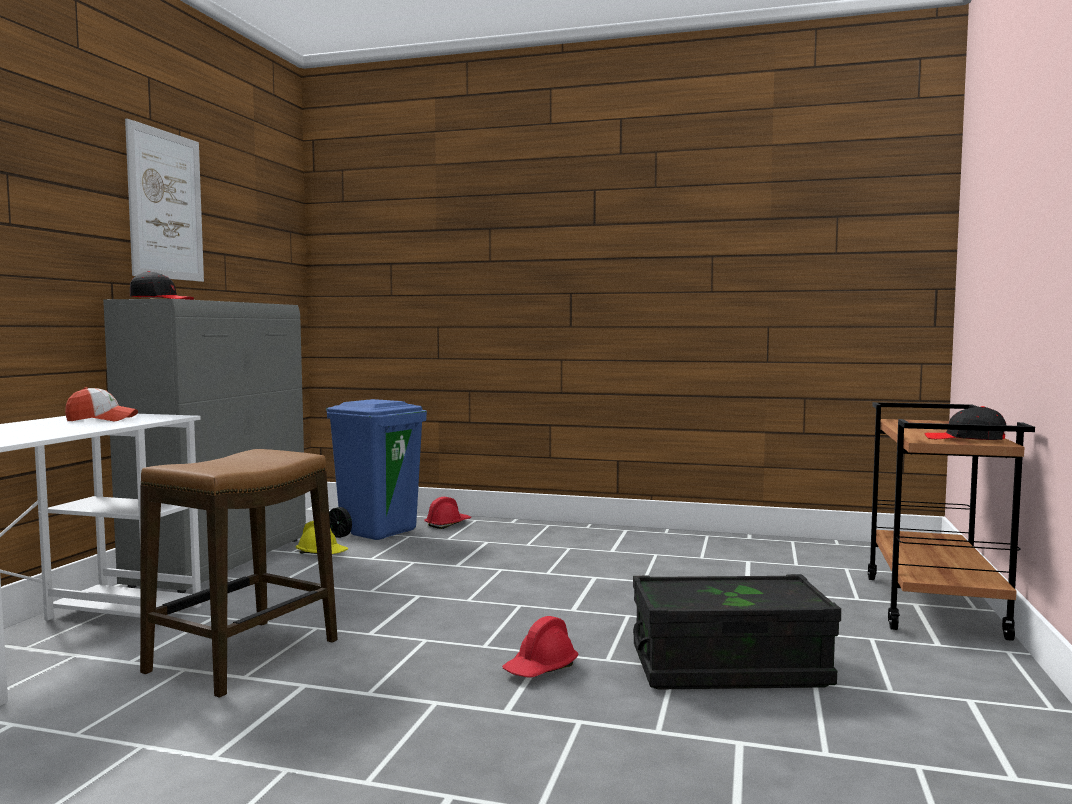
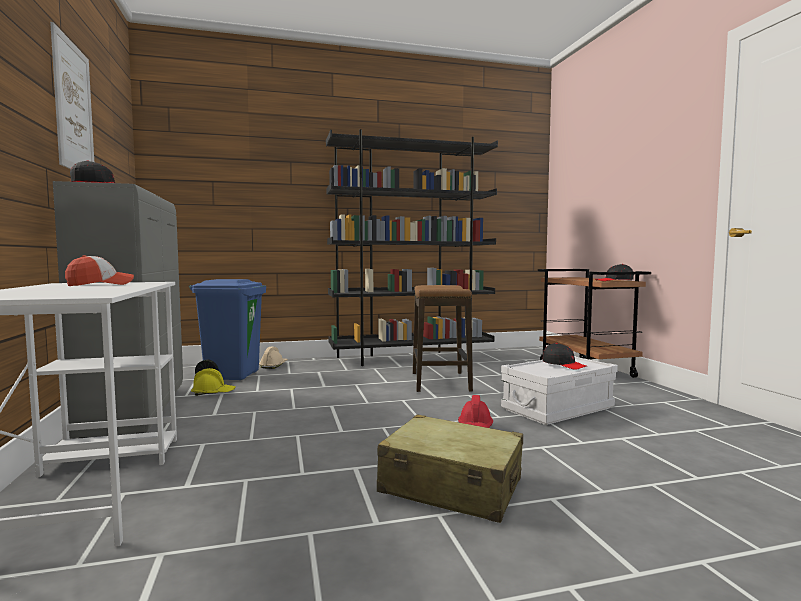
camera: 30 degrees left, 0 degrees up
stool [140,449,337,698] -> stool moved to [413,285,473,392]
red hard hat [425,497,471,529] -> beige hard hat [259,347,288,369]
black storage box [633,574,841,689] -> white storage box [501,356,618,425]
none -> black bookcase [326,129,498,366]
none -> beige suitcase [377,414,523,523]
none -> black cap [542,343,587,370]

